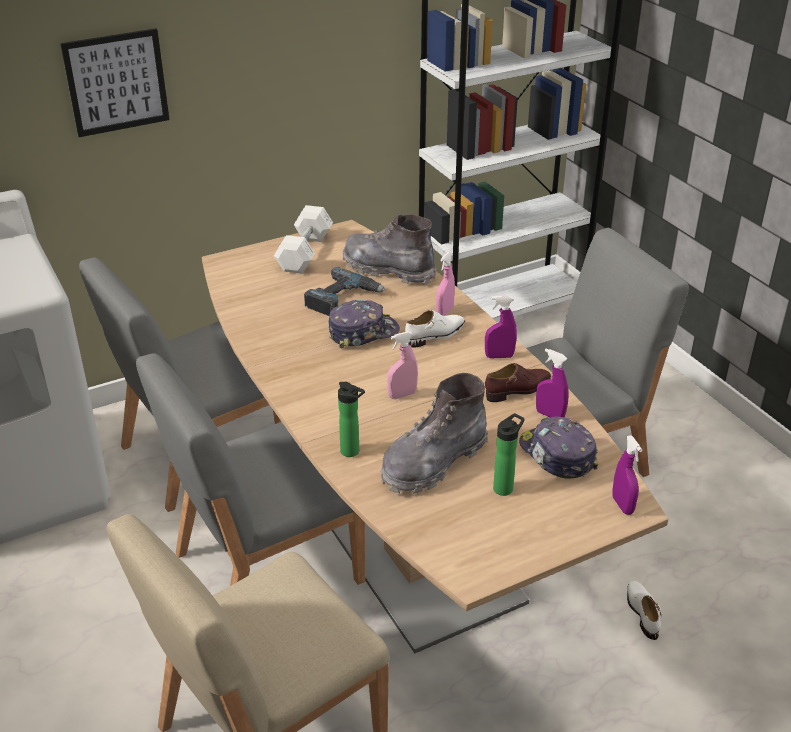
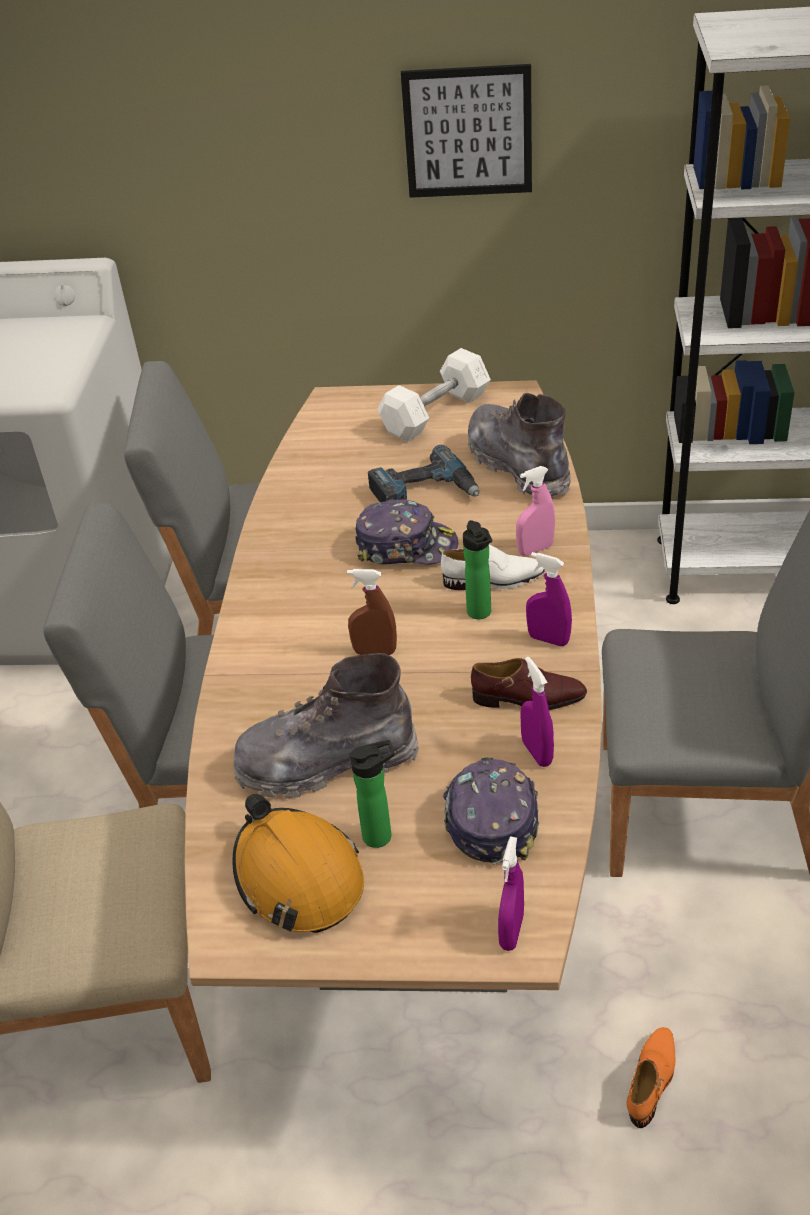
camera: 35 degrees right, 5 degrees up
picture [60,28,170,137] -> picture moved to [401,64,532,198]
bottle [338,382,365,457] -> bottle moved to [463,520,492,619]
pink spray bottle [387,331,418,399] -> brown spray bottle [347,569,397,655]
white shoe [627,581,662,640] -> orange shoe [627,1027,676,1128]
none -> orange hard hat [233,793,364,933]

